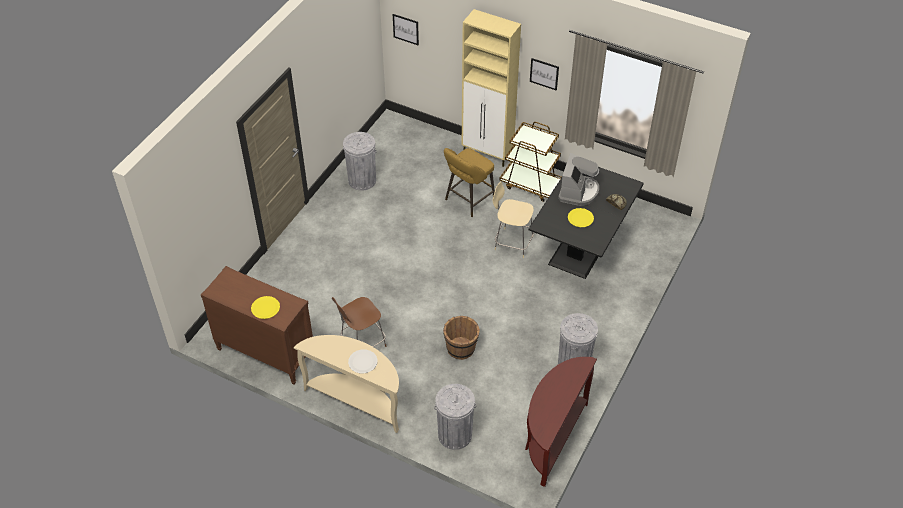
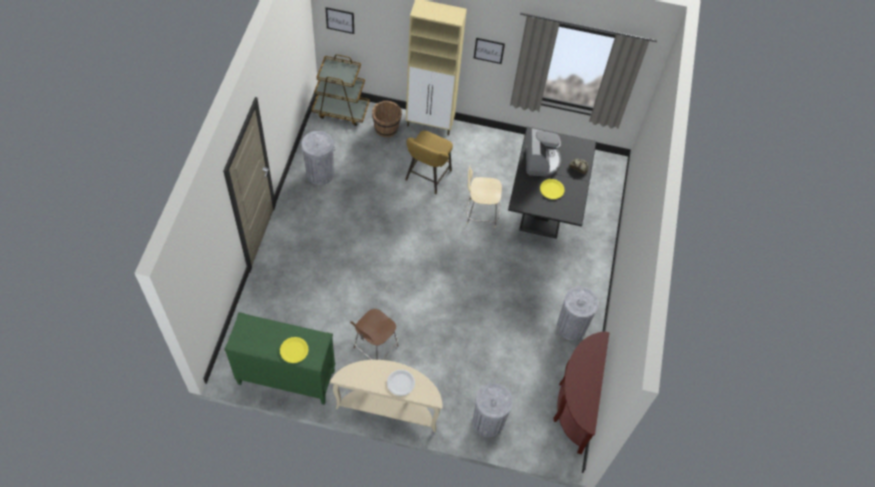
camera: 20 degrees left, 10 degrees up
brown dresser [201,266,313,384] -> green dresser [224,312,336,405]
brown bucket [443,316,480,360] -> brown bucket moved to [372,101,402,137]
brown cart [499,122,562,202] -> brown cart moved to [311,54,370,126]

